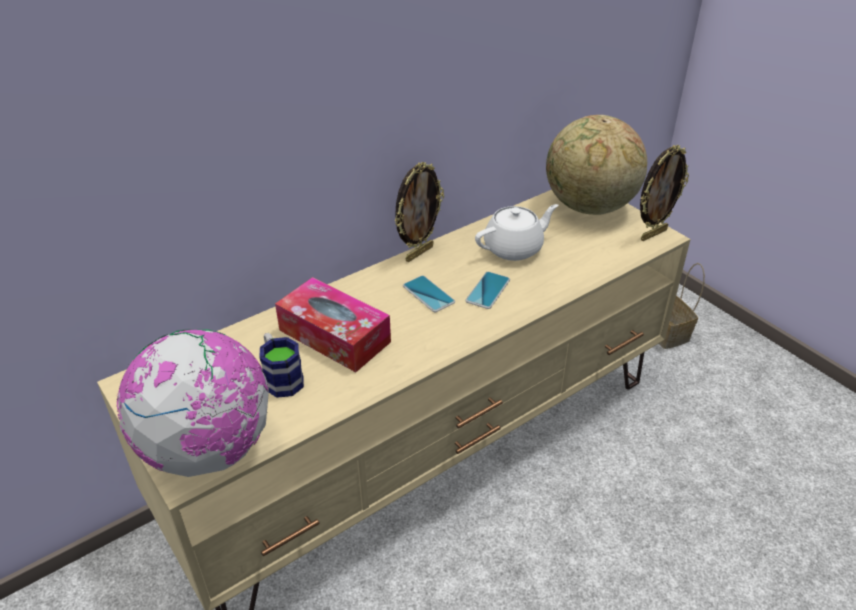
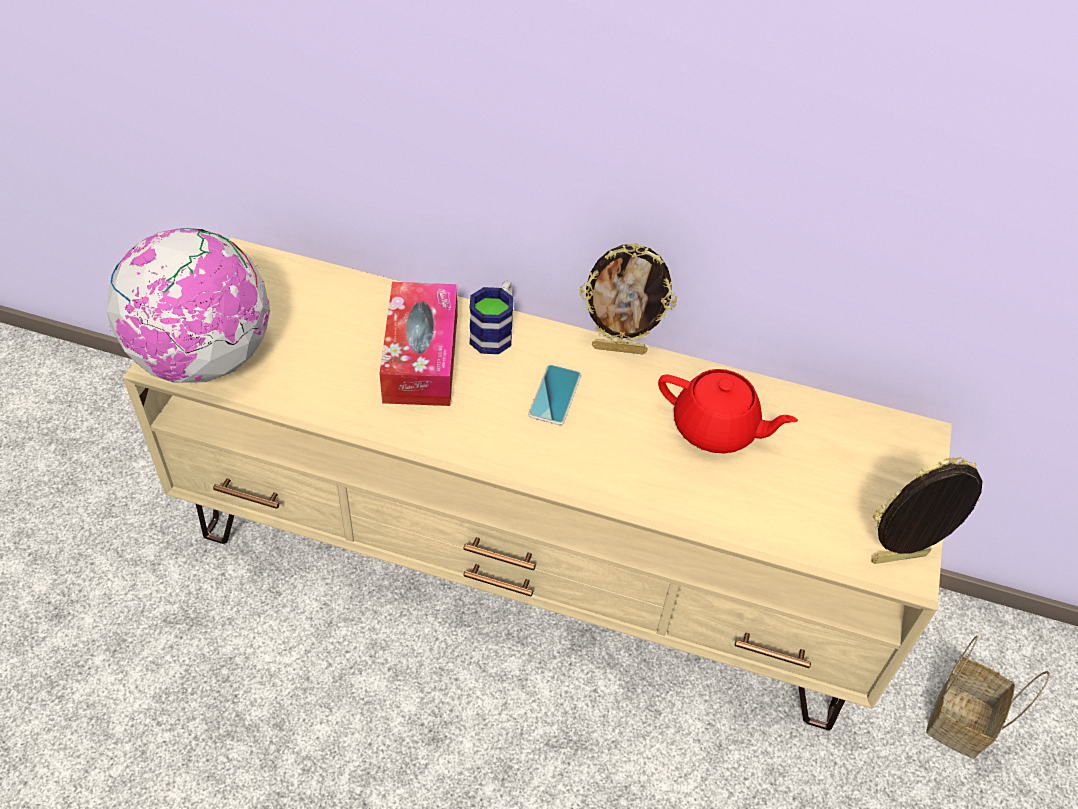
camera: 50 degrees right, 10 degrees up
mug [259,333,304,398] -> mug moved to [469,281,514,354]
phone [466,272,510,309] -> none
white teapot [475,204,559,261] -> red teapot [658,369,798,453]
globe [546,115,647,215] -> none
picture frame [640,145,689,241] -> picture frame turned 150 degrees clockwise [871,457,982,564]

